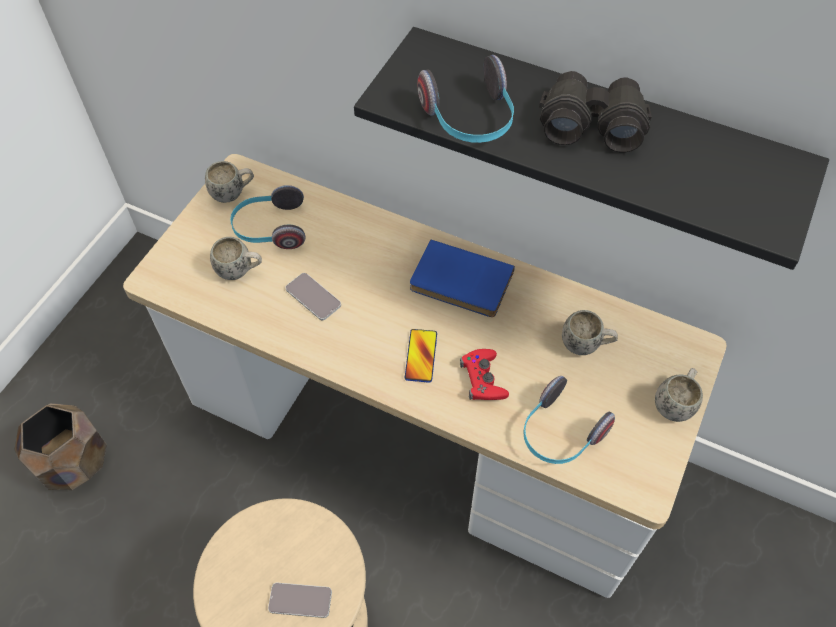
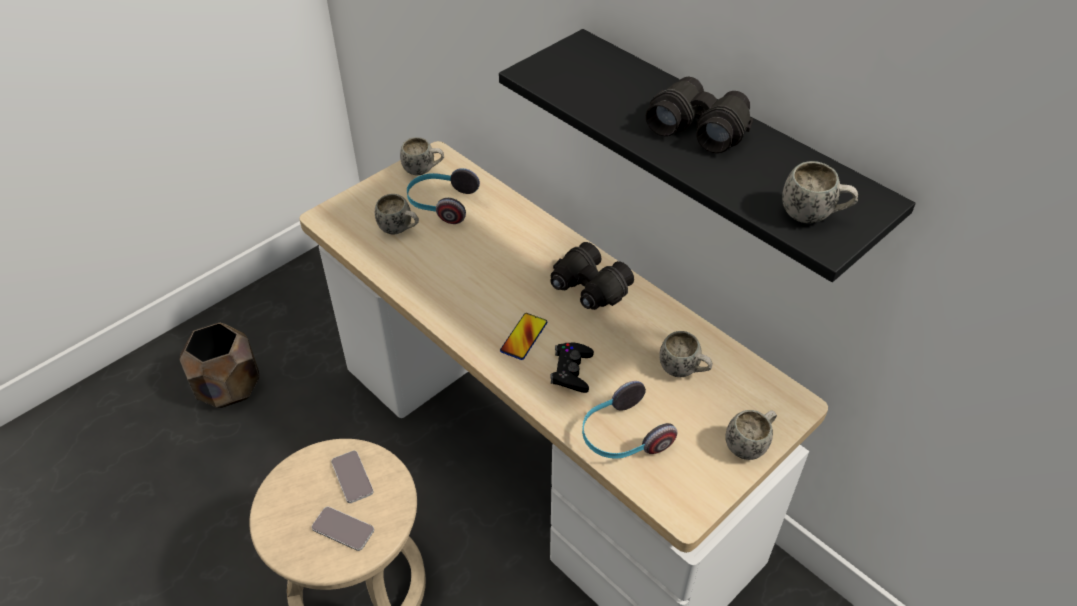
camera: 20 degrees right, 10 degrees down
phone [285,273,341,320] -> phone moved to [331,451,374,503]
blue book [410,240,515,317] -> black binoculars [550,242,634,310]
headphones [417,55,514,143] -> none
red game controller [460,349,509,400] -> black game controller [550,343,594,393]
none -> white mug [782,161,858,223]

